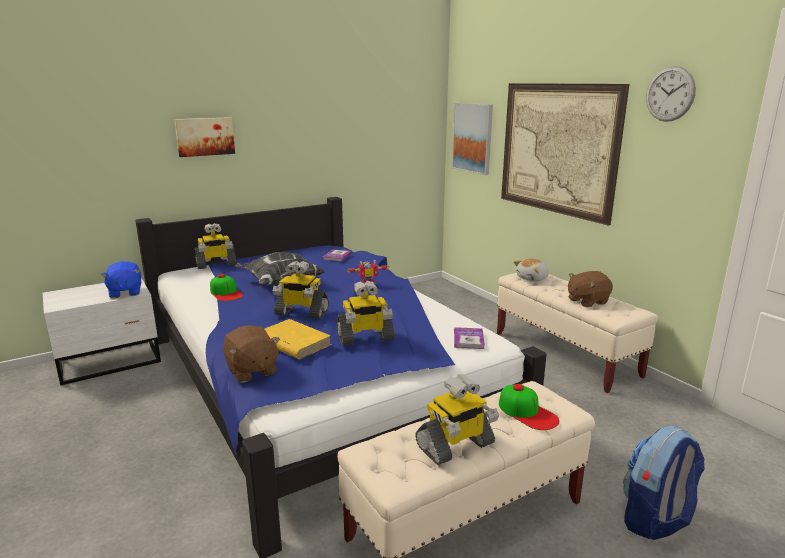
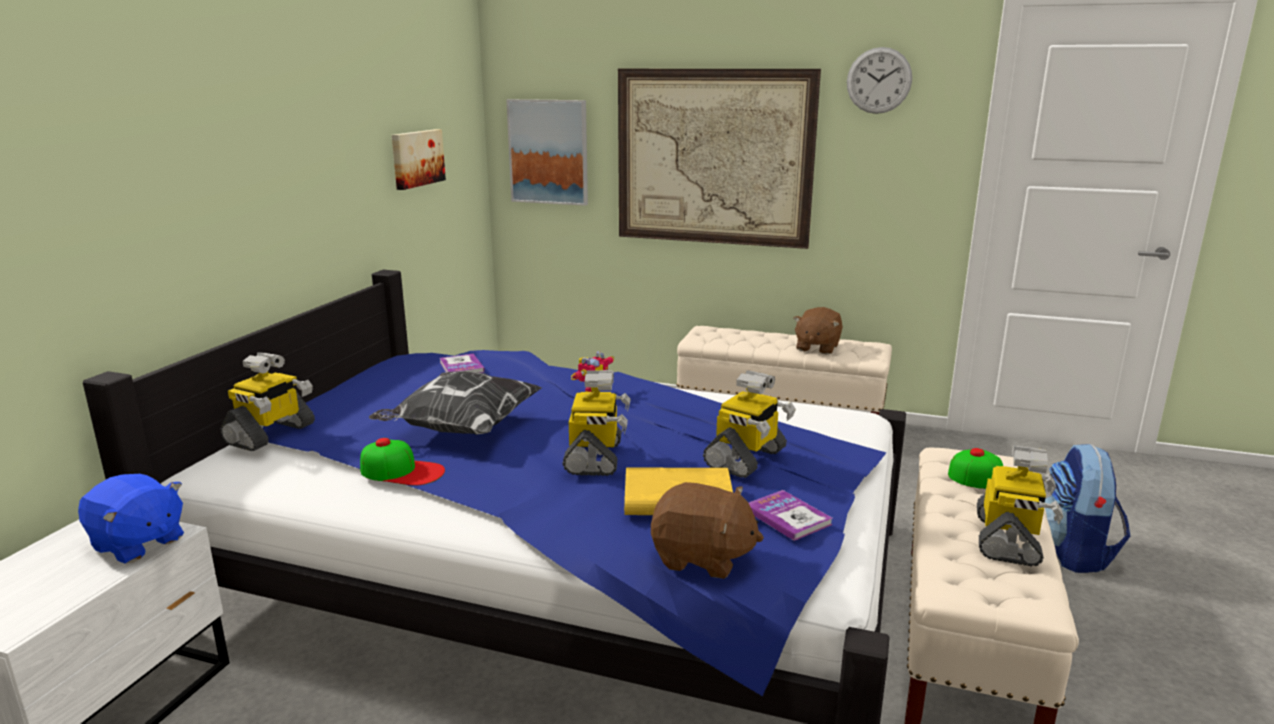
camera: 40 degrees left, 0 degrees up
picture [174,117,235,157] -> picture moved to [392,129,446,190]
toy robot [273,261,329,319] -> toy robot turned 60 degrees counterclockwise [563,370,631,476]
book [454,327,485,349] -> book moved to [749,490,833,541]
plush toy [514,258,549,282] -> none

